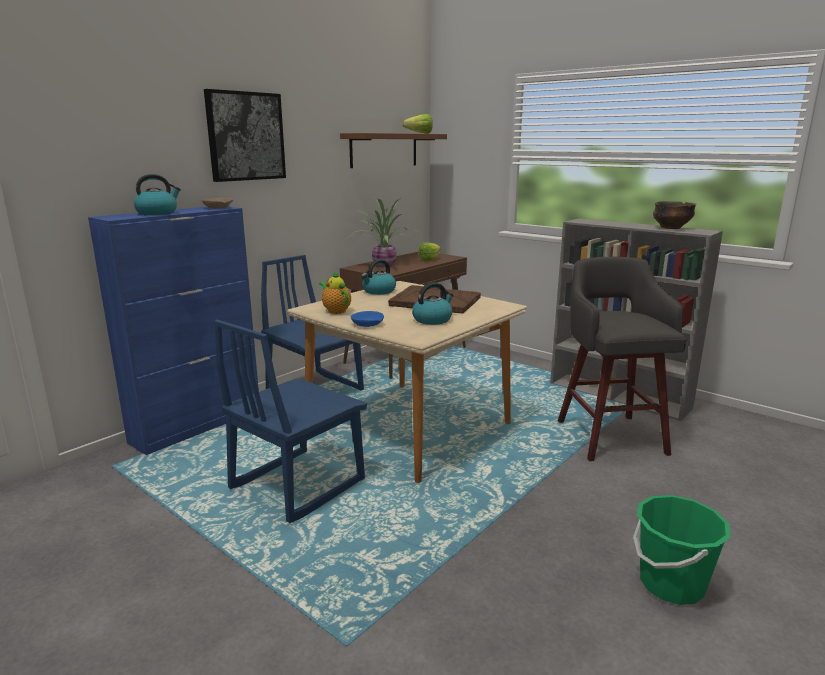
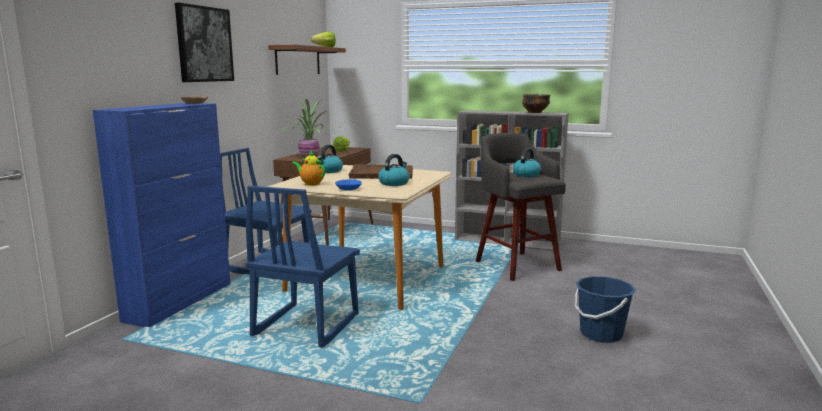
camera: 20 degrees left, 5 degrees down
kettle [134,174,181,215] -> kettle moved to [513,148,541,177]
green bucket [633,495,731,605] -> blue bucket [575,276,636,343]

